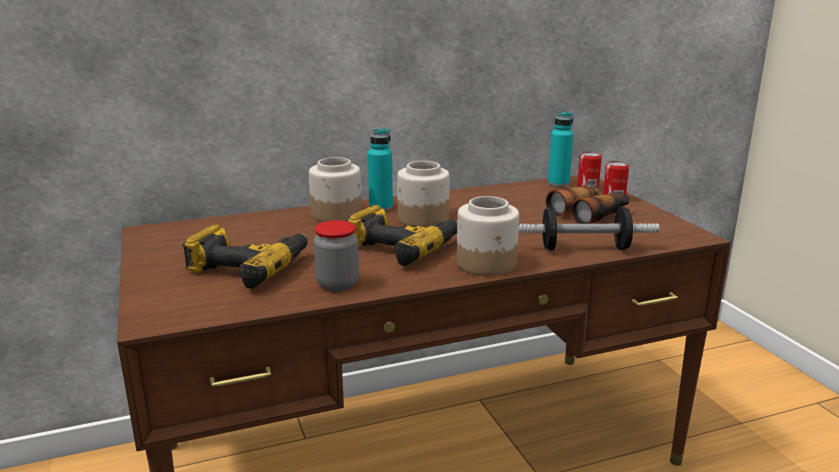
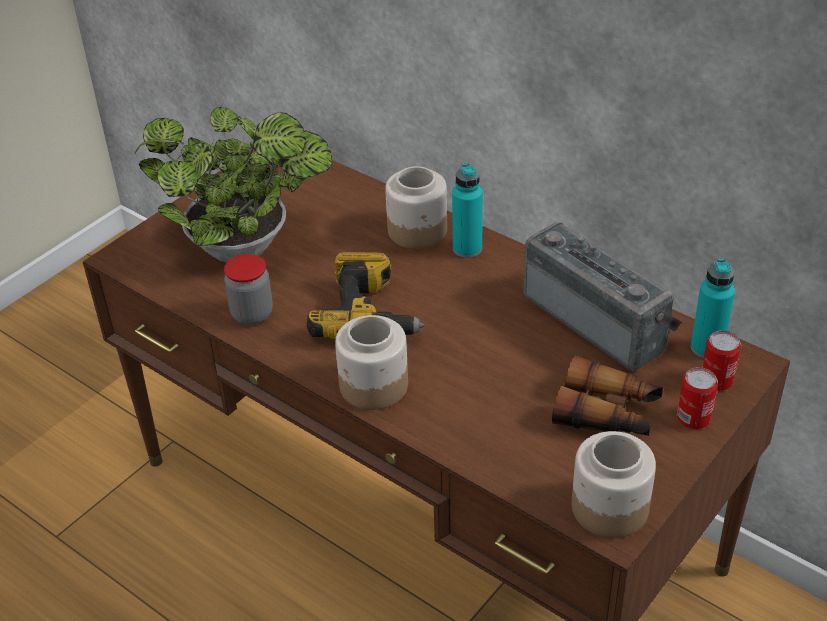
camera: 60 degrees right, 20 degrees up
power drill [183,224,308,289] -> potted plant [135,107,332,262]
jar [397,161,450,227] -> jar moved to [572,431,656,538]
dumbbell [518,206,659,250] -> none
none -> radio [523,222,681,371]

